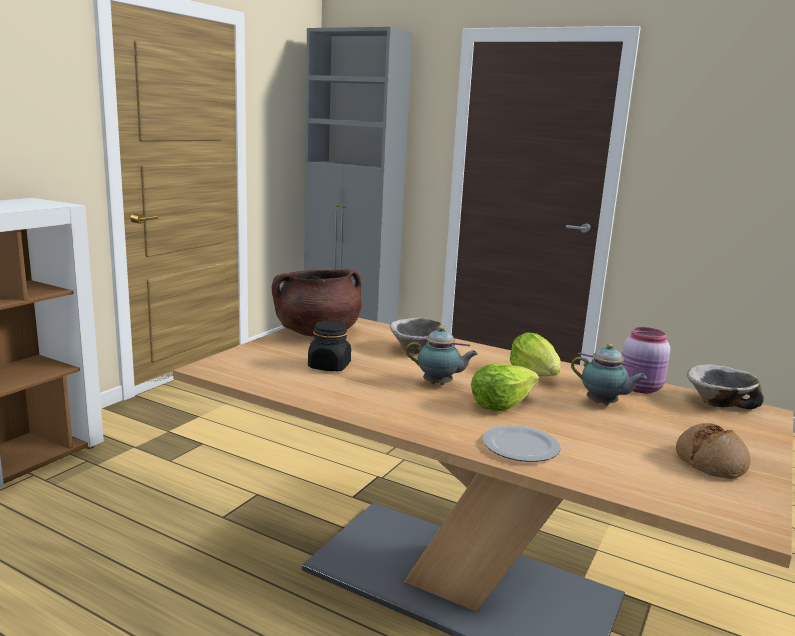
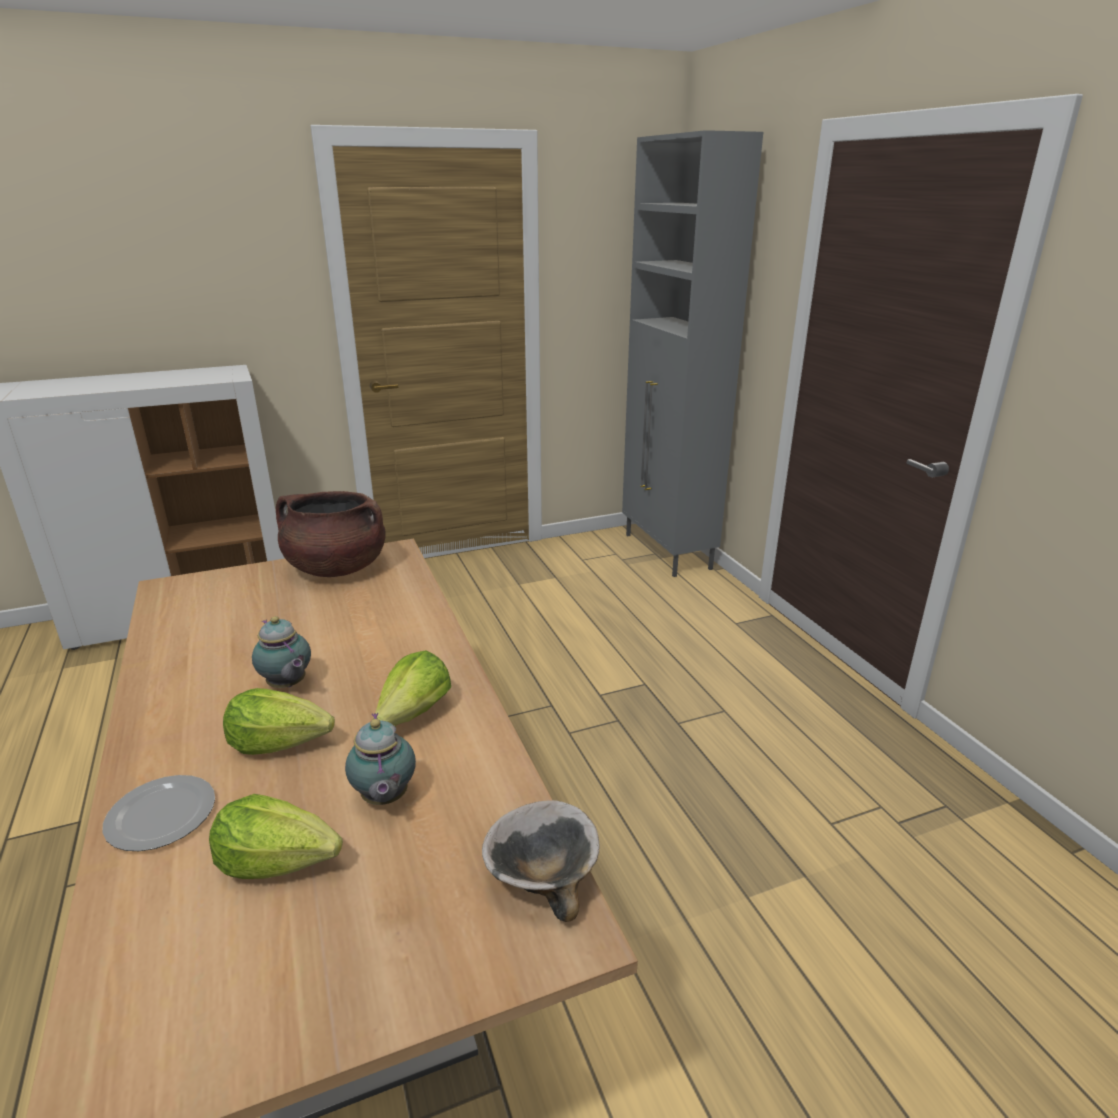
camera: 40 degrees right, 10 degrees up
black jar [308,321,351,371] -> none
bowl [390,318,447,354] -> none
pink jar [622,327,671,393] -> none
bread [676,423,750,479] -> none
none -> lettuce [209,794,343,879]

